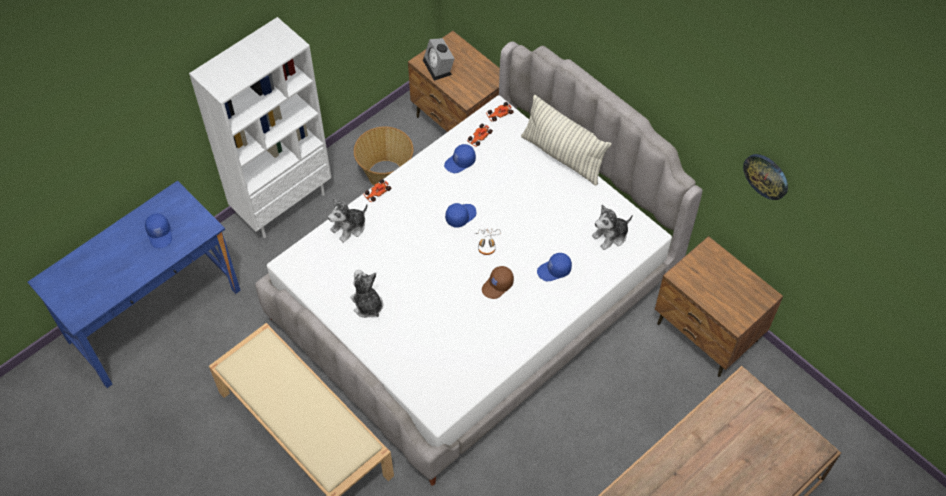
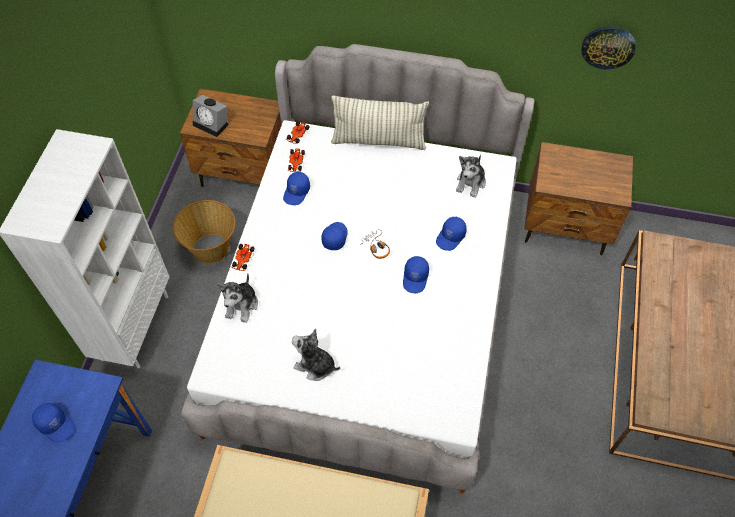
camera: 35 degrees left, 0 degrees up
brown cap [482,266,514,299] -> blue cap [403,256,429,293]

